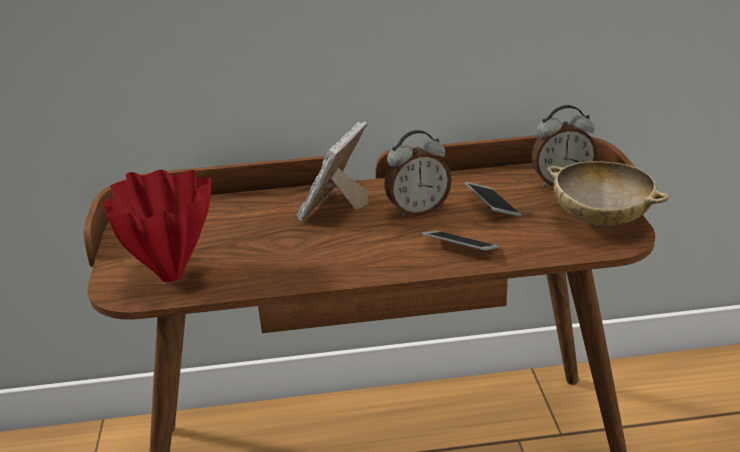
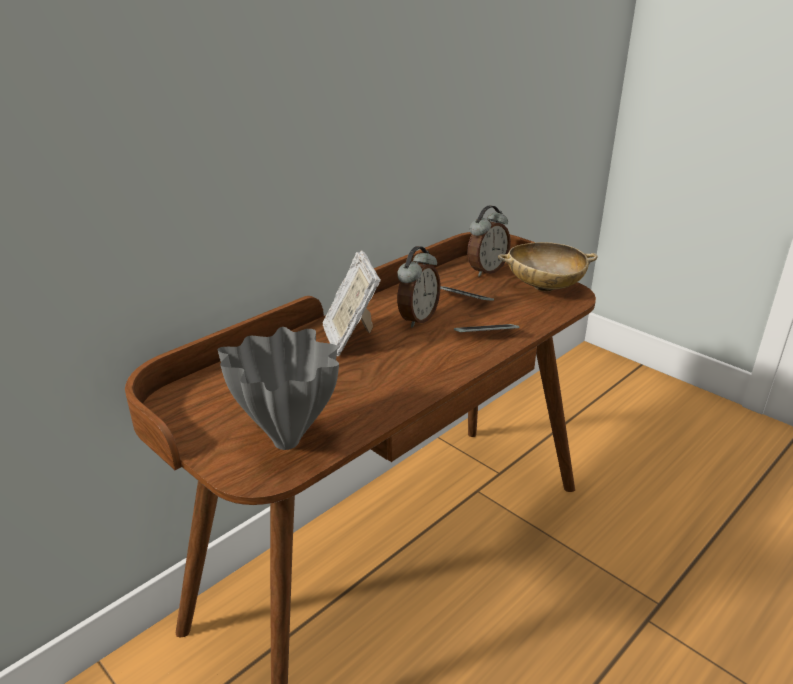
camera: 40 degrees left, 0 degrees up
red vase [102,170,211,282] -> grey vase [217,327,339,450]

